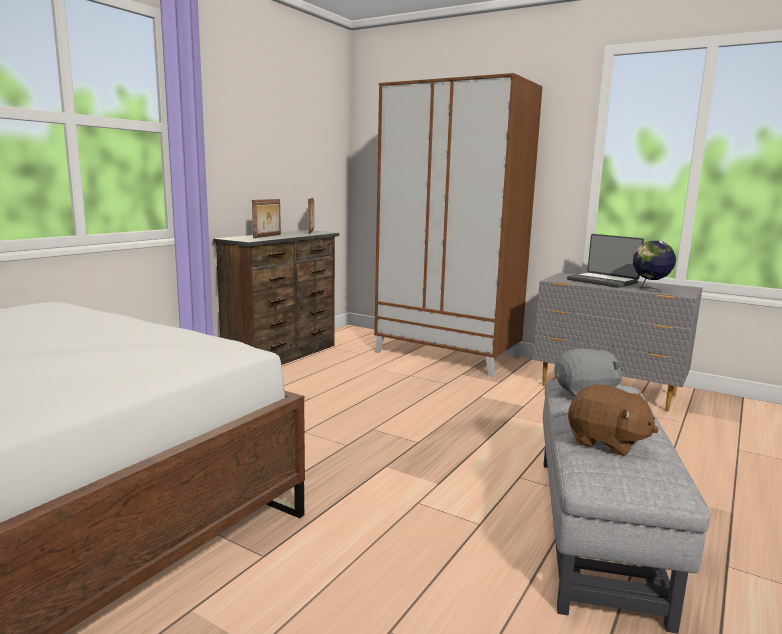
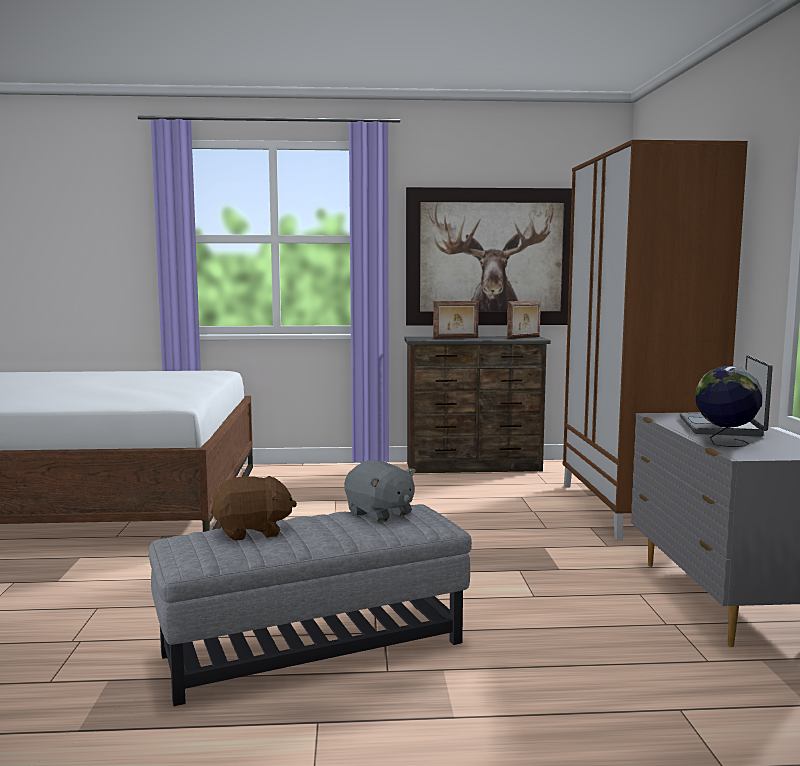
camera: 55 degrees right, 5 degrees down
brown plush toy [568,384,659,456] -> brown plush toy turned 105 degrees counterclockwise [211,476,297,541]
none -> picture [406,187,572,326]

